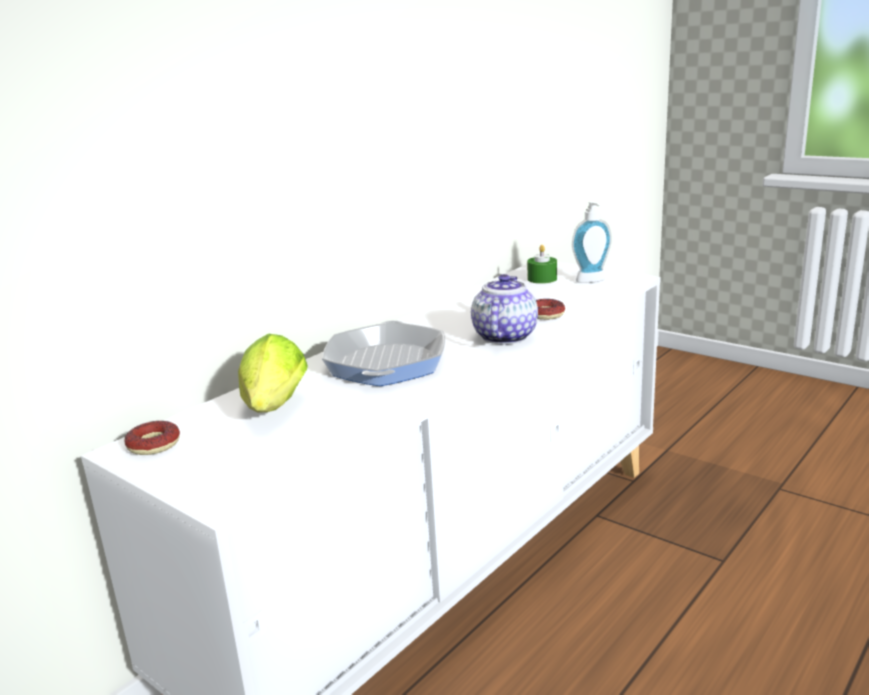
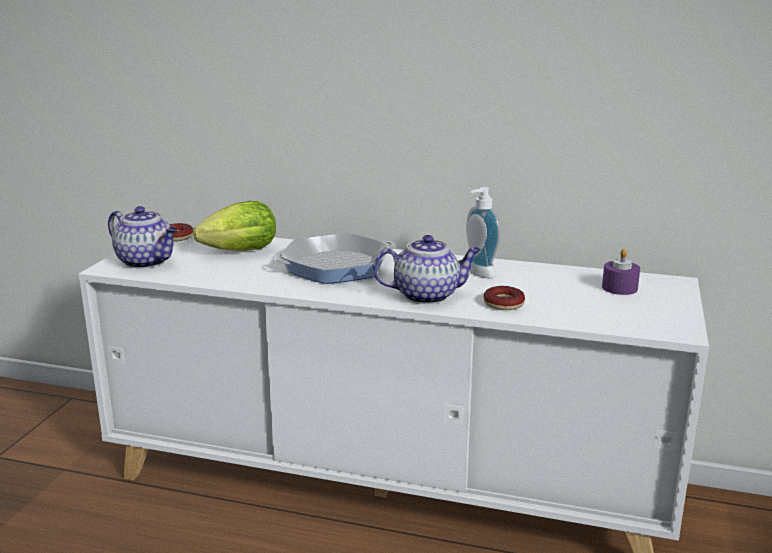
camera: 65 degrees right, 0 degrees up
green candle [527,245,557,284] -> purple candle [602,249,640,295]
soap dispenser [572,201,612,283] -> soap dispenser moved to [466,187,500,278]
none -> teapot [108,206,177,269]

